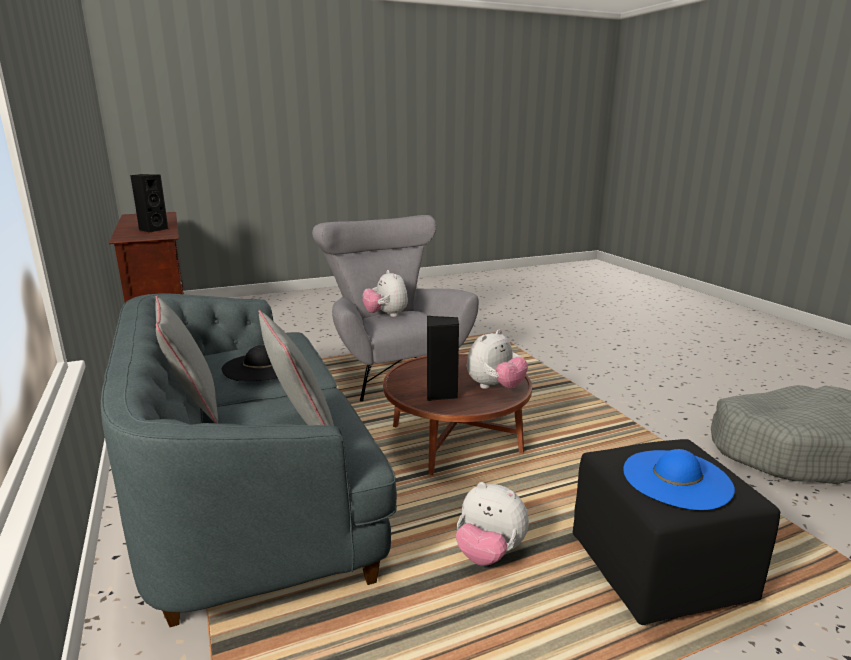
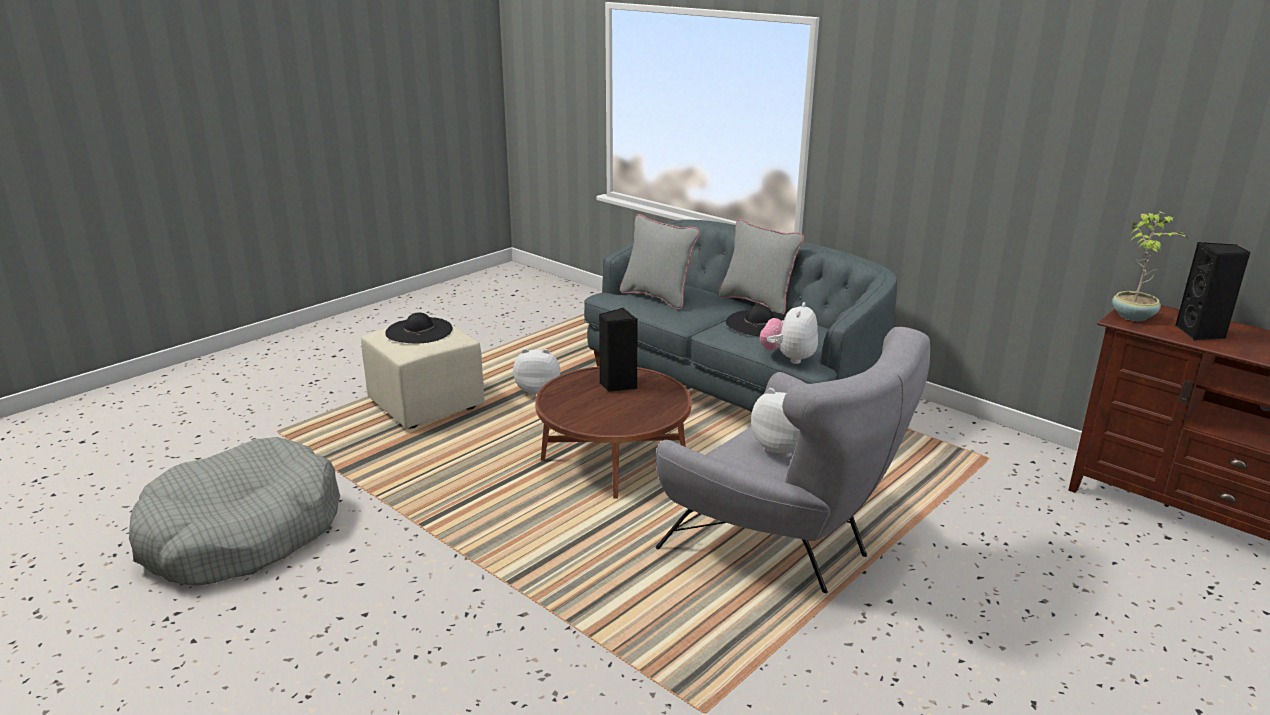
camera: 155 degrees right, 5 degrees up
plush toy [467,329,528,389] -> plush toy moved to [760,302,818,364]
black ottoman [573,439,781,625] -> beige ottoman [361,317,485,428]
blue hat [623,449,735,510] -> black hat [385,312,453,343]
none -> potted plant [1112,211,1187,321]

